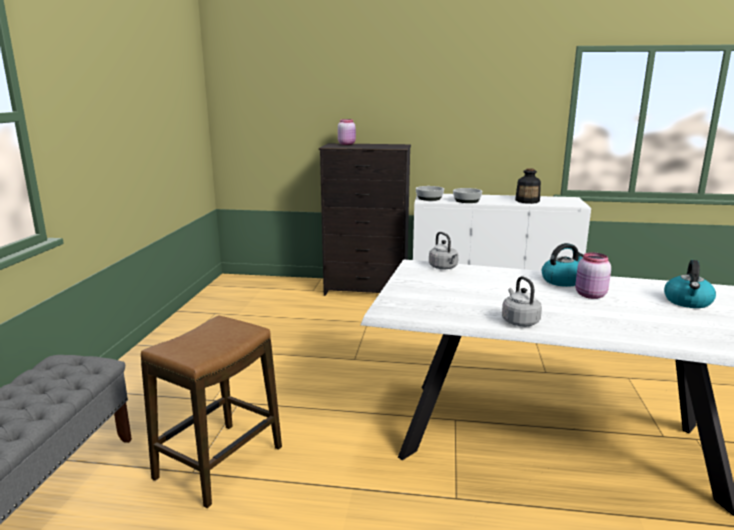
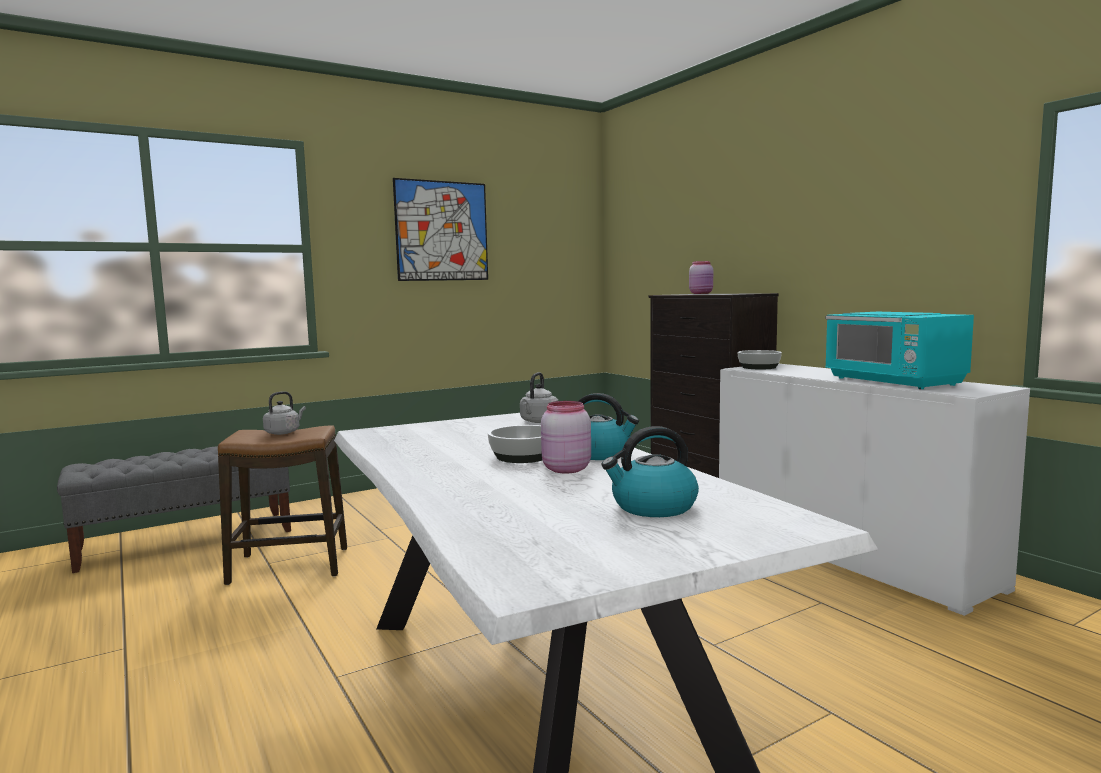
camera: 50 degrees right, 10 degrees down
bowl [453,188,482,203] -> bowl moved to [488,425,542,463]
grey kettle [502,276,542,327] -> grey kettle moved to [263,391,306,435]
bottle [515,168,541,204] -> turquoise microwave [825,312,974,389]
none -> picture [393,178,488,281]

